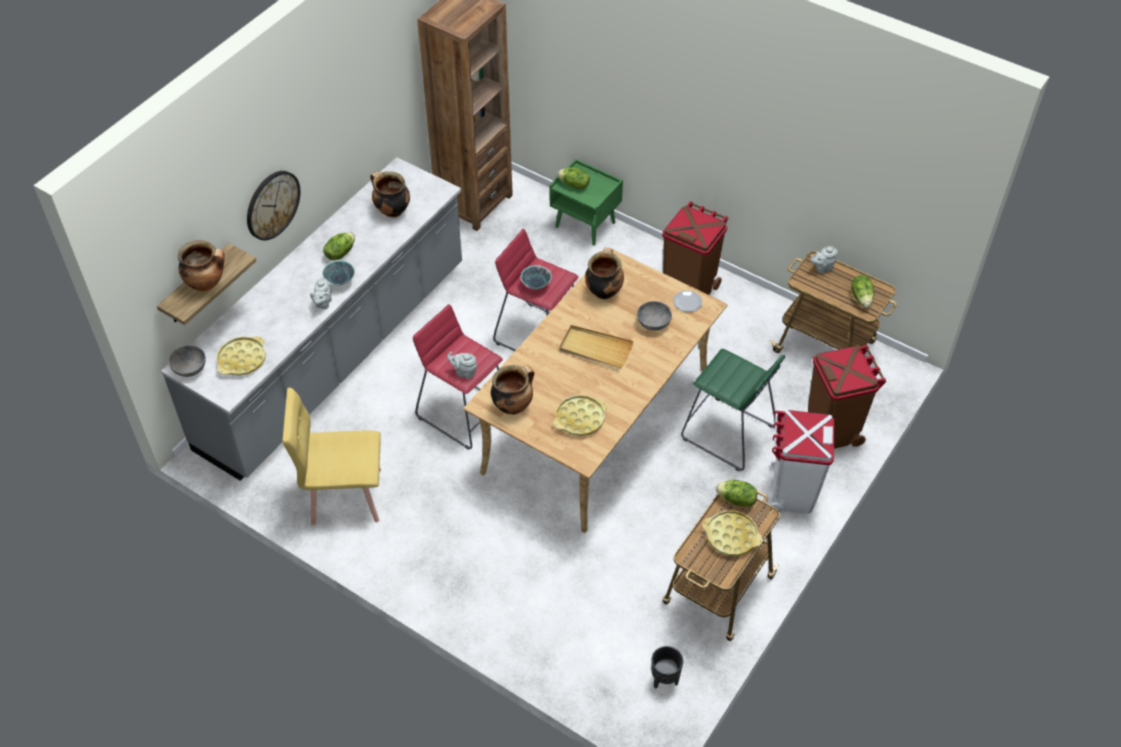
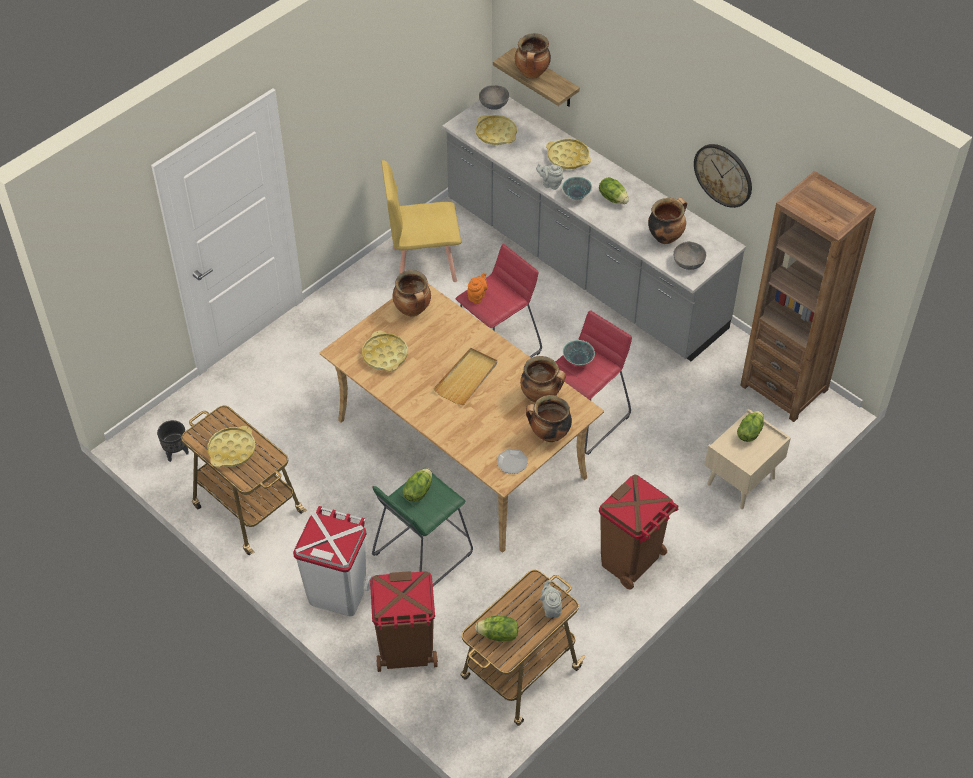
camera: 100 degrees right, 0 degrees up
wall clock [247,171,300,240] -> wall clock moved to [694,144,752,208]
yellow chair [282,388,381,525] -> yellow chair turned 105 degrees counterclockwise [381,160,461,282]
grey teapot [447,352,477,379] -> orange teapot [467,272,488,304]
green nightstand [550,159,623,246] -> beige nightstand [705,409,791,509]
grey bowl [637,301,672,331] -> grey bowl moved to [673,241,706,270]
lettuce [716,480,757,507] -> lettuce moved to [403,468,432,502]
none -> cooking pot [526,395,572,442]
none -> yellow tray [546,139,591,169]

